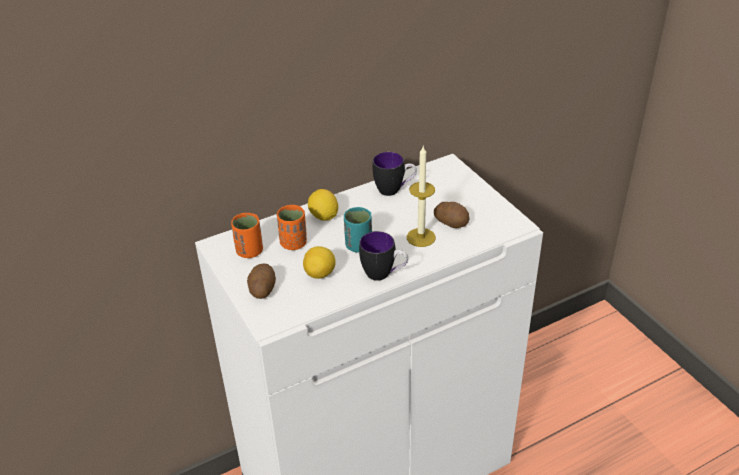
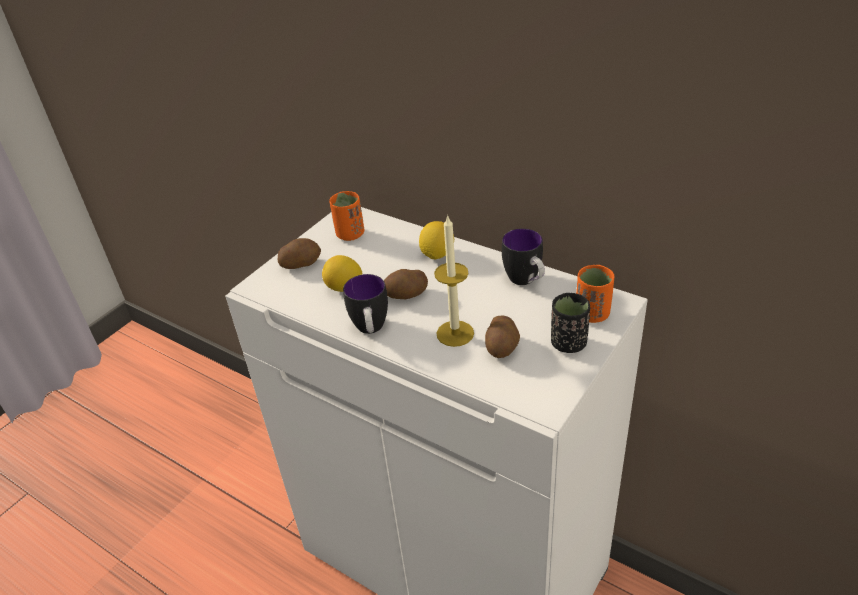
camera: 65 degrees right, 0 degrees up
orange cup [277,205,307,250] -> orange cup moved to [576,265,614,323]
turquoise cup [344,207,372,253] -> potato [384,269,428,299]
none -> black cup [551,293,590,353]

